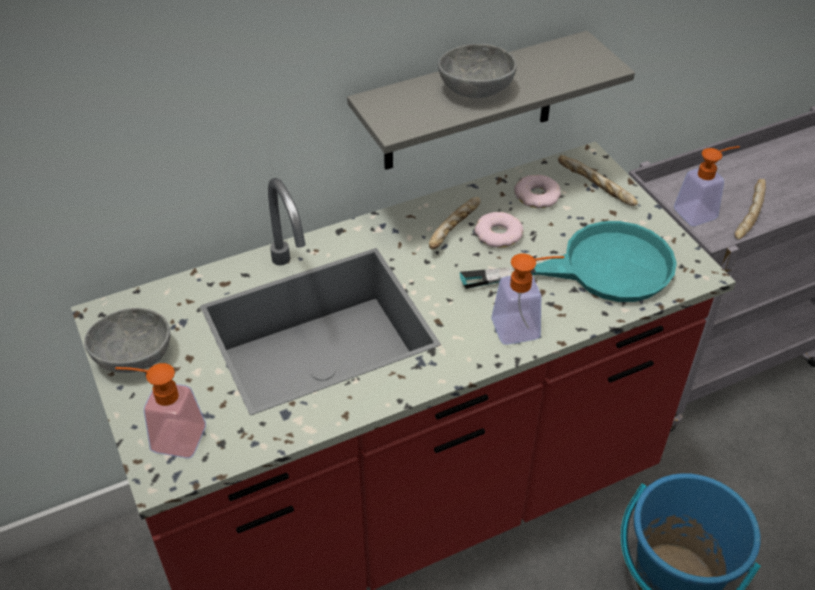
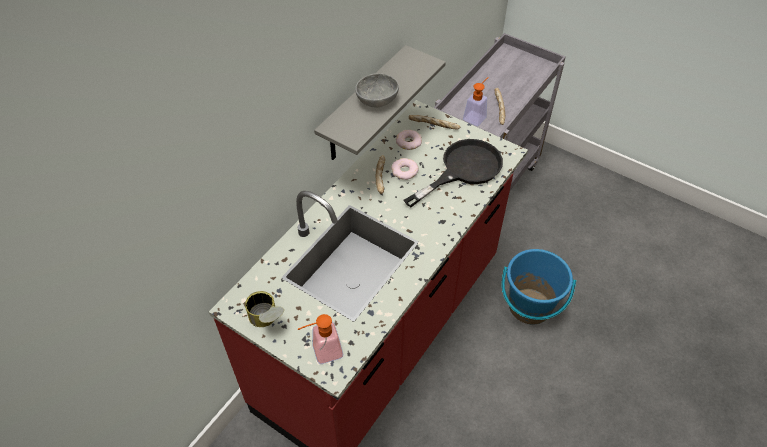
camera: 30 degrees left, 5 degrees up
grey bowl [84,308,170,373] -> can [245,291,284,327]
turquoise frying pan [460,221,677,302] -> black frying pan [404,139,503,207]
soap dispenser [491,254,564,345] -> none

